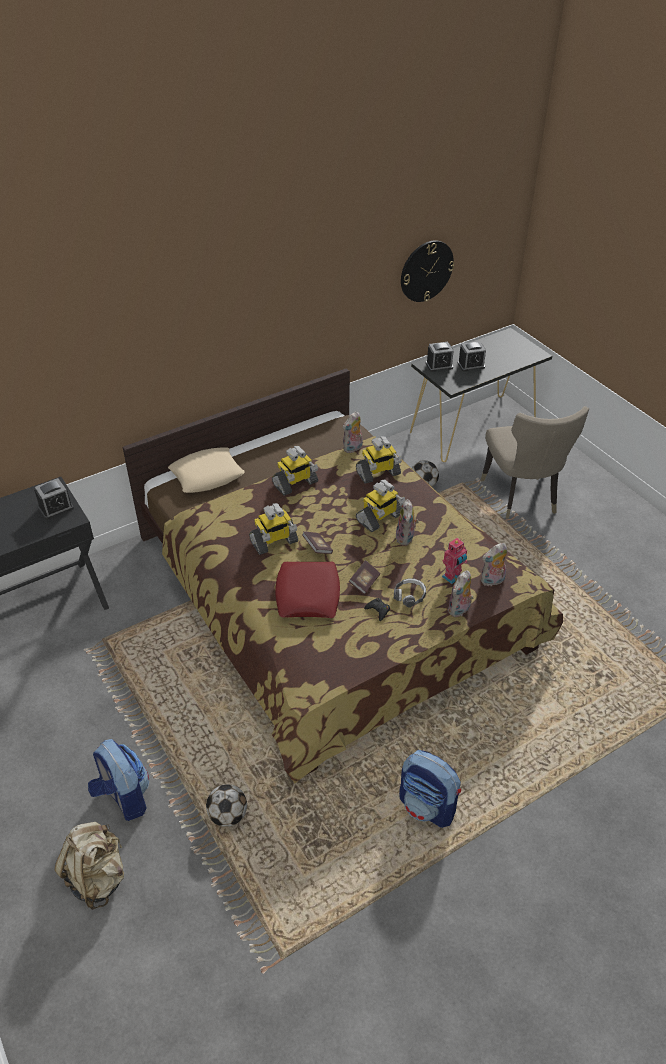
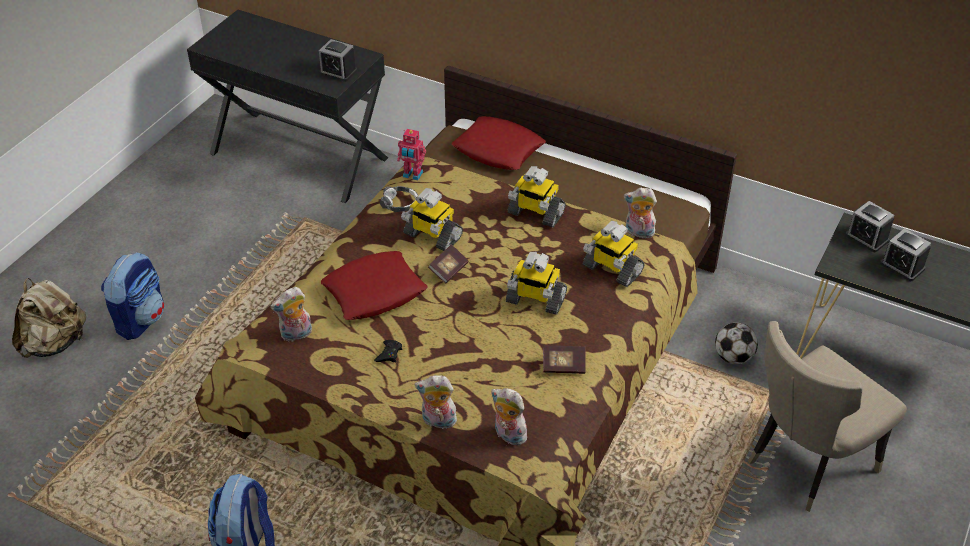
camera: 60 degrees right, 0 degrees up
beige pillow [168,447,245,493] -> red pillow [451,116,546,170]
football [206,784,247,827] -> none
book [349,560,380,594] -> book moved to [543,345,586,374]
headphones [394,578,426,608] -> headphones moved to [379,186,418,212]
plush toy [396,499,419,546] -> plush toy moved to [270,287,312,342]
wall clock [401,240,454,302] -> none
toy robot [442,538,468,584] -> toy robot moved to [397,129,426,180]

